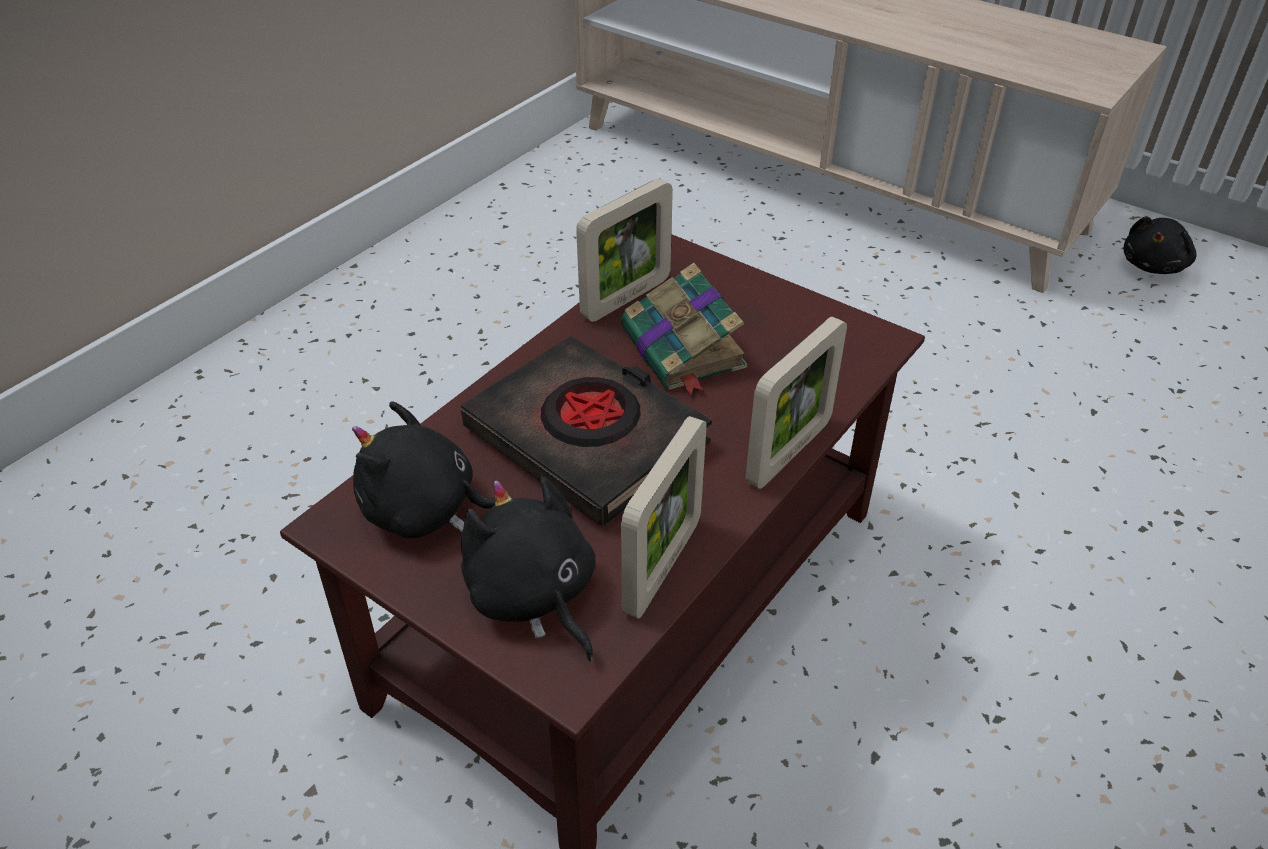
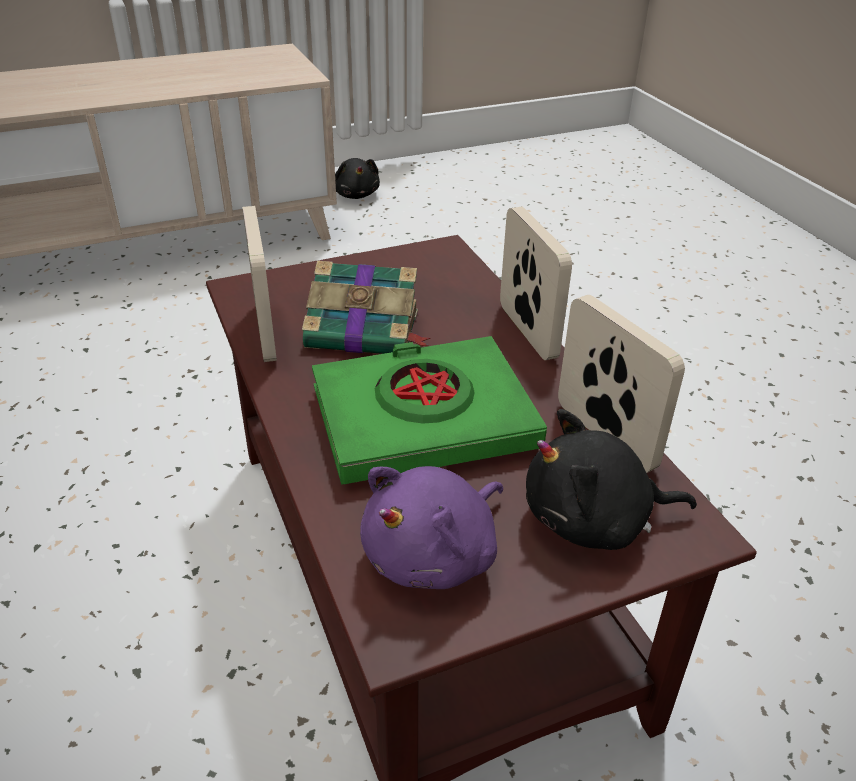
camera: 60 degrees left, 5 degrees down
black plush toy [352,401,496,538] -> purple plush toy [360,466,503,589]
black book [461,336,712,526] -> green book [312,336,547,485]

